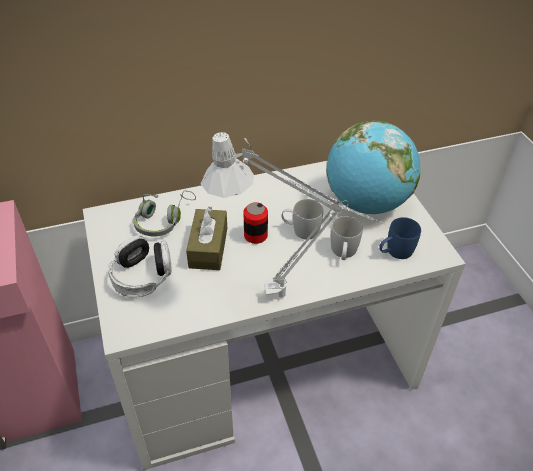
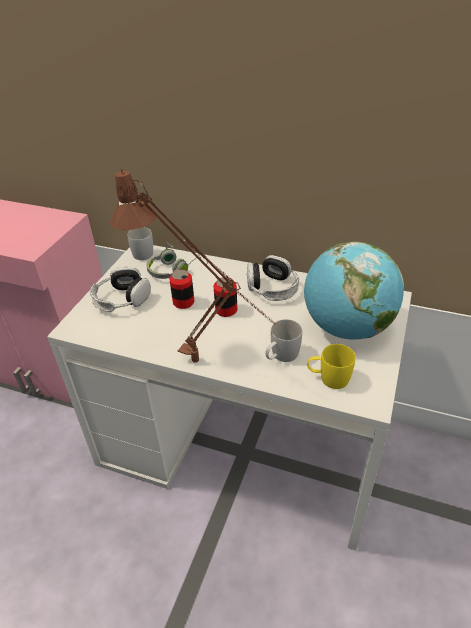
camera: 40 degrees right, 5 degrees down
brown tissue box [186,207,227,270] -> can [169,270,194,309]
grey table lamp [201,132,384,298] -> brown table lamp [110,169,277,363]
white mug [282,199,323,240] -> white mug moved to [127,227,153,260]
blue mug [379,217,421,259] -> yellow mug [307,344,355,389]
none -> headphones [247,255,299,301]

